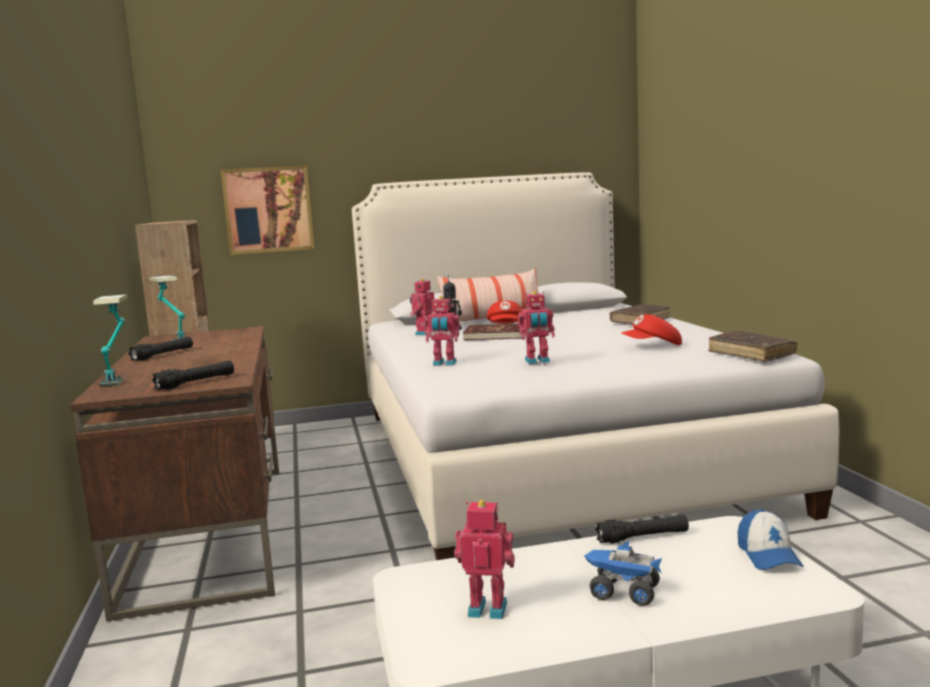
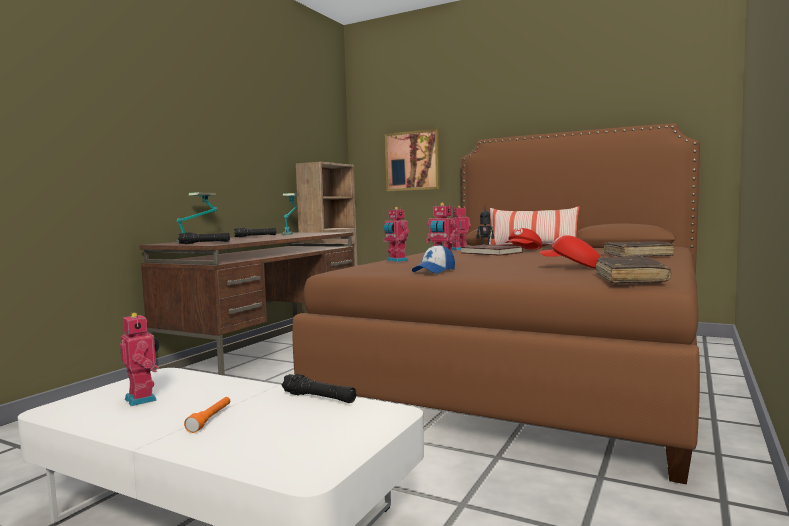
camera: 40 degrees right, 5 degrees down
white bed [352,172,839,560] -> brown bed [292,124,700,484]
toy truck [584,541,662,606] -> orange flashlight [184,397,230,433]
cap [738,509,804,570] -> cap moved to [412,244,455,274]

